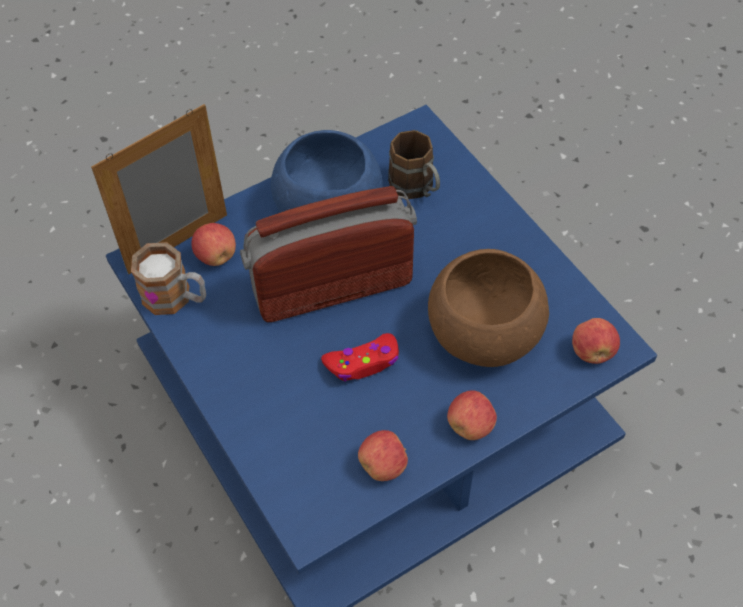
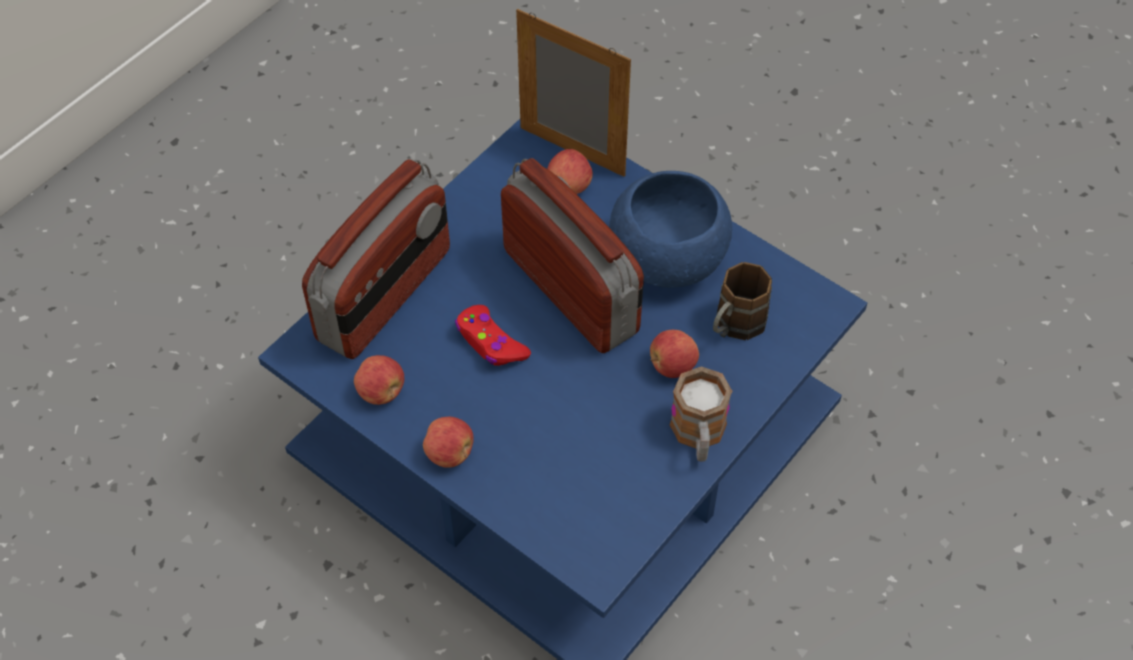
camera: 70 degrees right, 0 degrees up
mug [131,242,206,315] -> mug moved to [670,366,732,462]
brown bowl [428,249,549,367] -> none
apple [572,318,620,364] -> apple moved to [650,330,699,378]
none -> radio [302,159,450,359]

